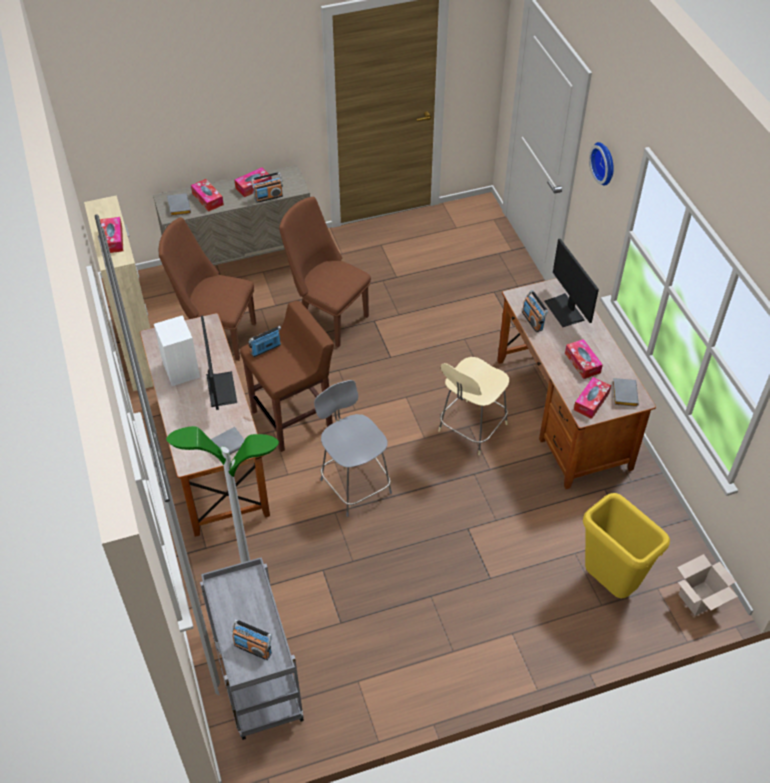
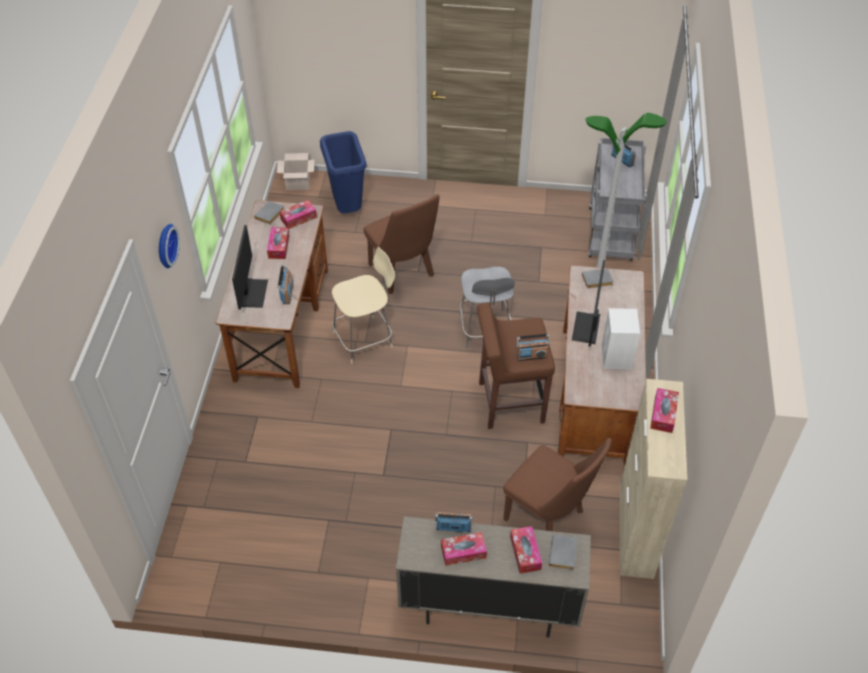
camera: 155 degrees left, 0 degrees up
brown chair [279,197,371,348] -> brown chair moved to [364,194,439,294]
yellow trash can [583,493,670,598] -> blue trash can [320,131,367,213]

